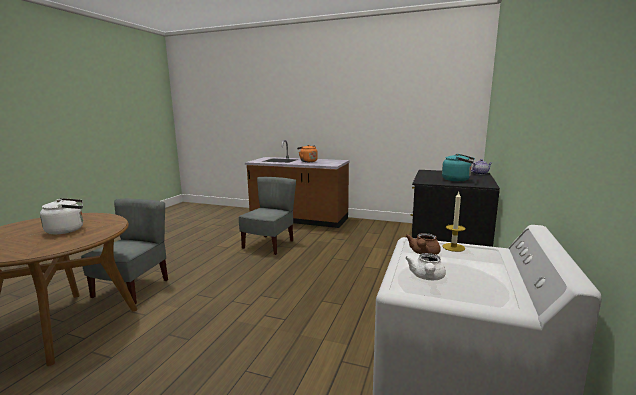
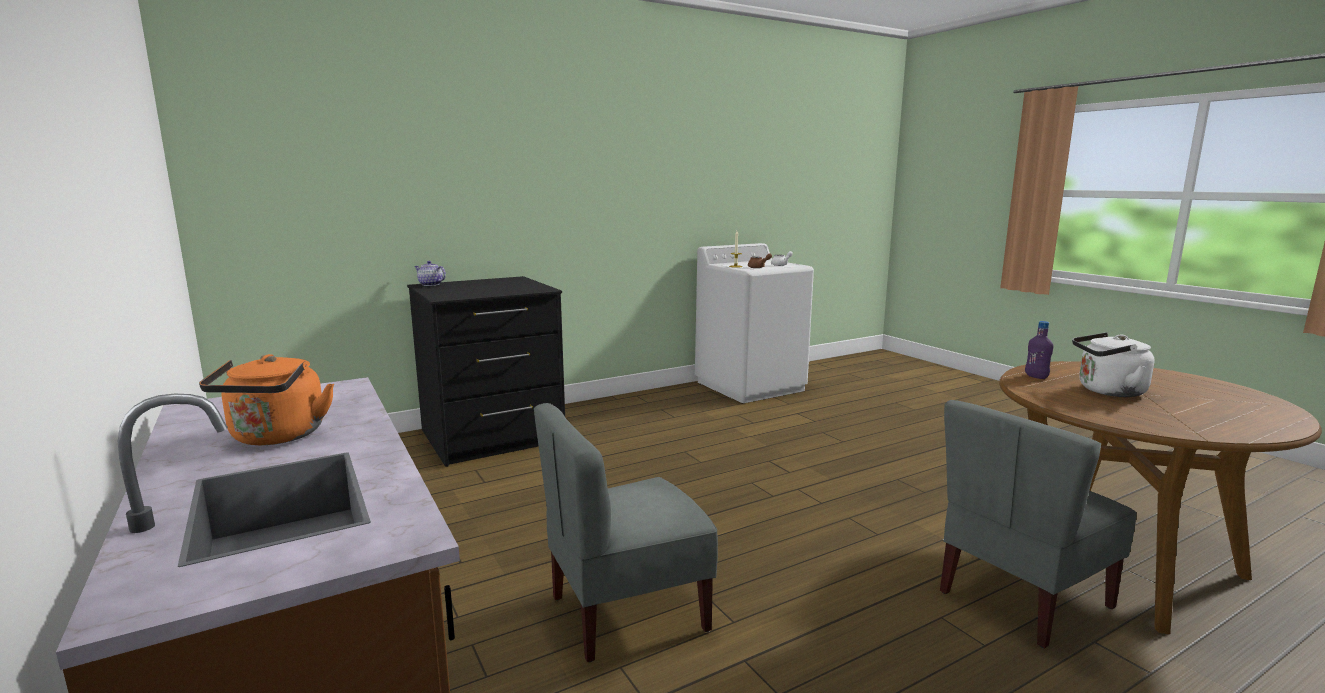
camera: 140 degrees left, 0 degrees up
turquoise kettle [442,154,475,181] -> none
none -> purple bottle [1025,321,1053,379]

